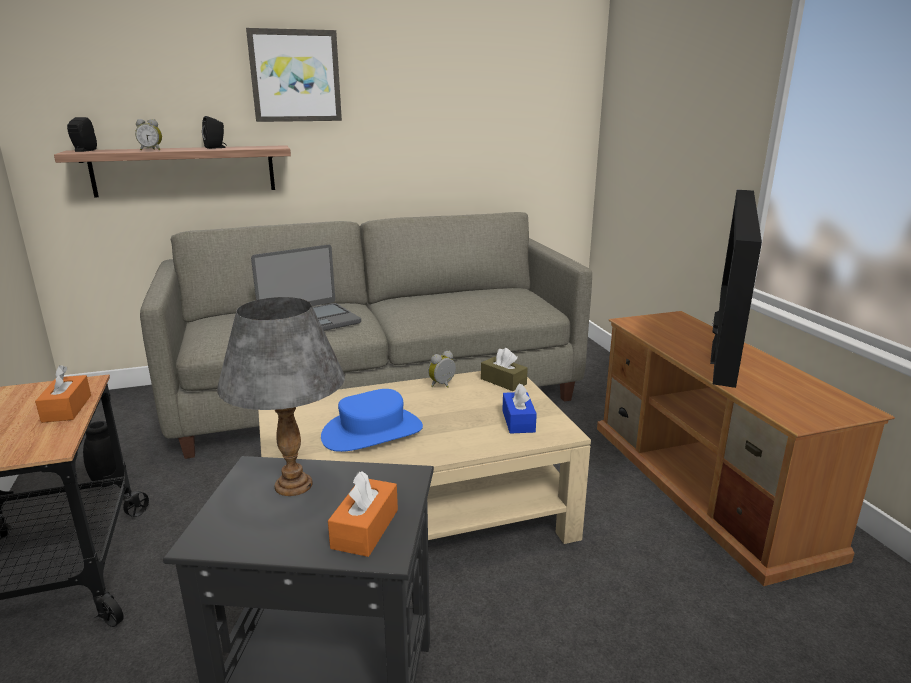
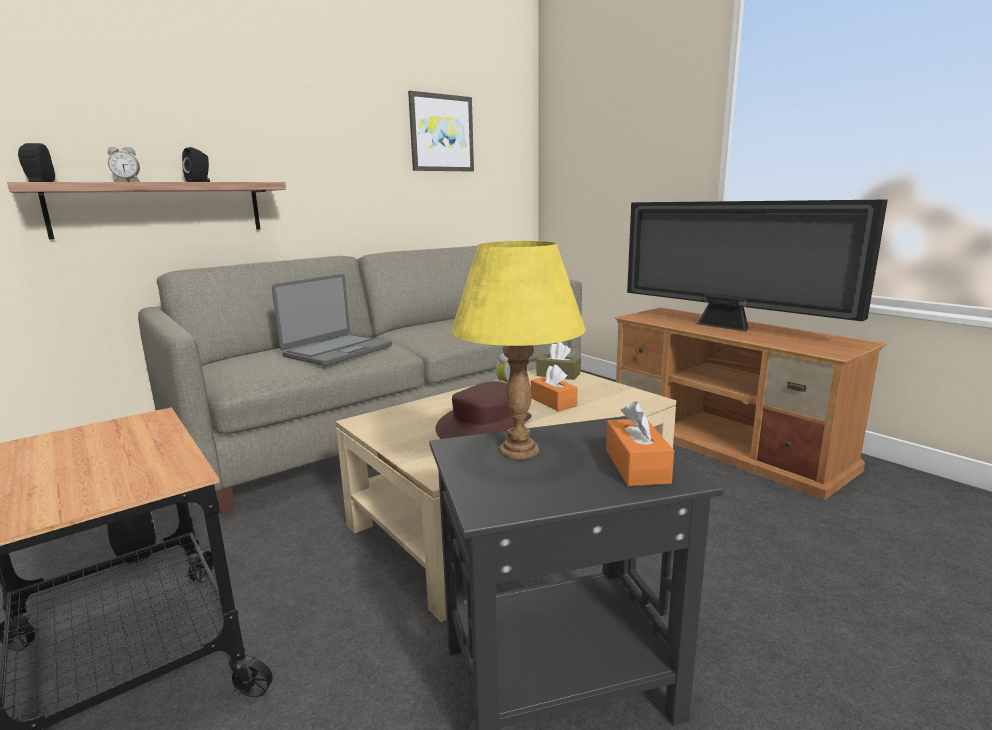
camera: 20 degrees left, 5 degrees down
orange tissue box [35,365,91,423] -> orange tissue box moved to [531,364,577,411]
grey table lamp [217,297,345,496] -> yellow table lamp [451,241,586,459]
picture [246,28,342,122] -> picture moved to [408,91,474,171]
blue hat [321,389,423,452] -> brown hat [436,381,532,439]
blue tissue box [502,384,537,434] -> none
television [710,190,762,388] -> television turned 45 degrees counterclockwise [627,199,888,332]

